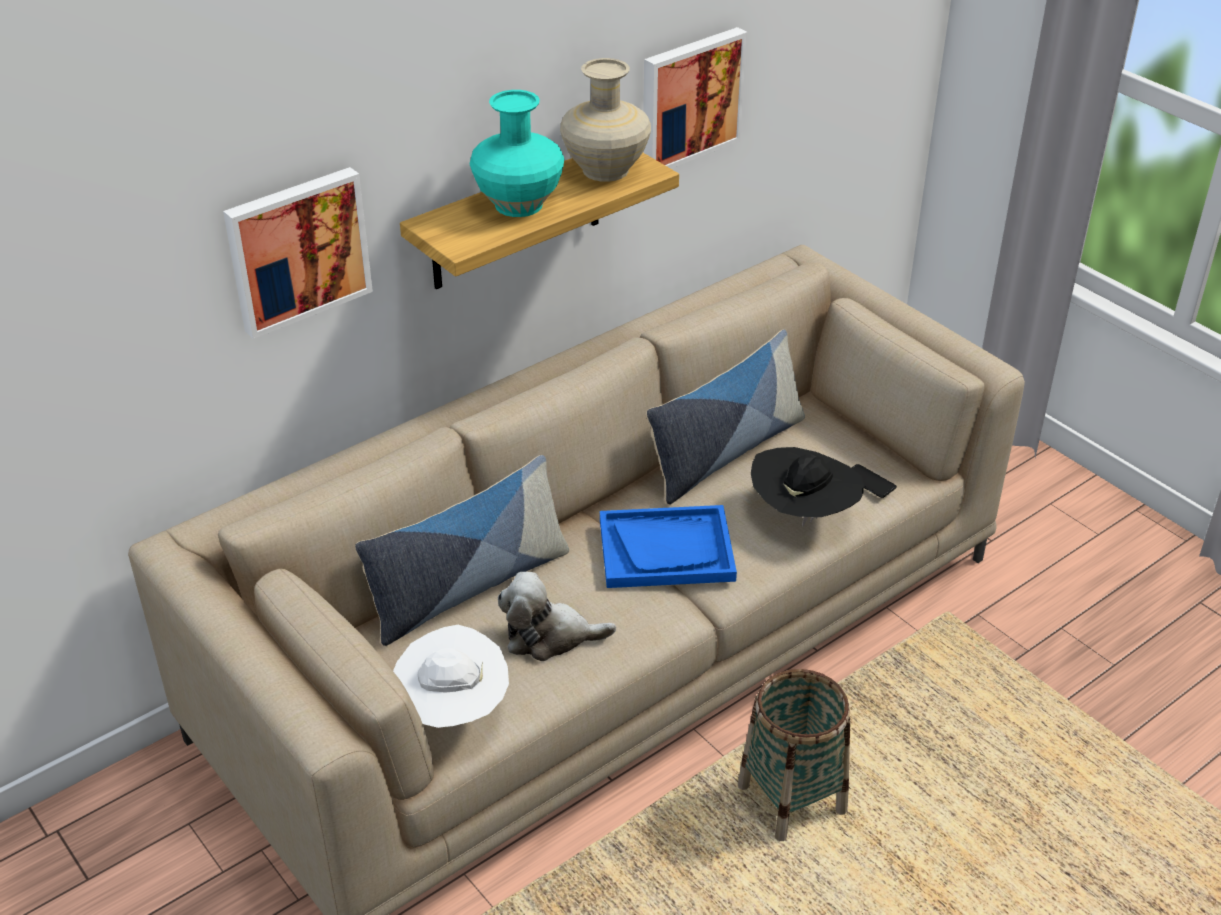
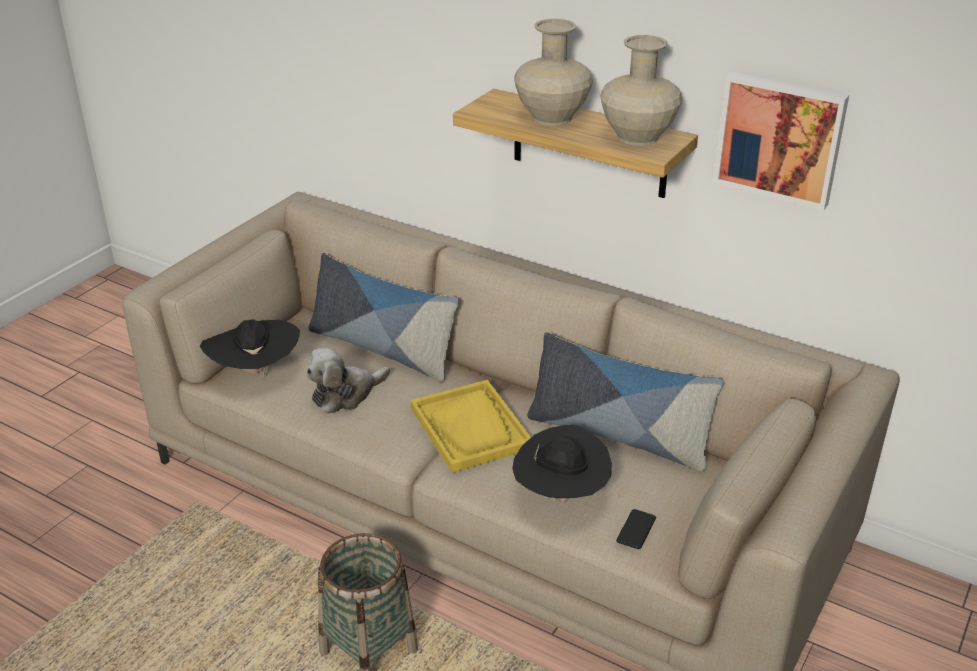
camera: 70 degrees right, 5 degrees down
picture [223,167,373,339] -> none
white hat [393,625,509,728] -> black hat [200,319,300,378]
turquoise vase [469,90,564,217] -> beige vase [514,19,593,126]
plush toy [498,572,616,661] -> plush toy turned 105 degrees counterclockwise [306,348,390,414]
blue tray [600,505,737,588] -> yellow tray [411,380,531,473]

